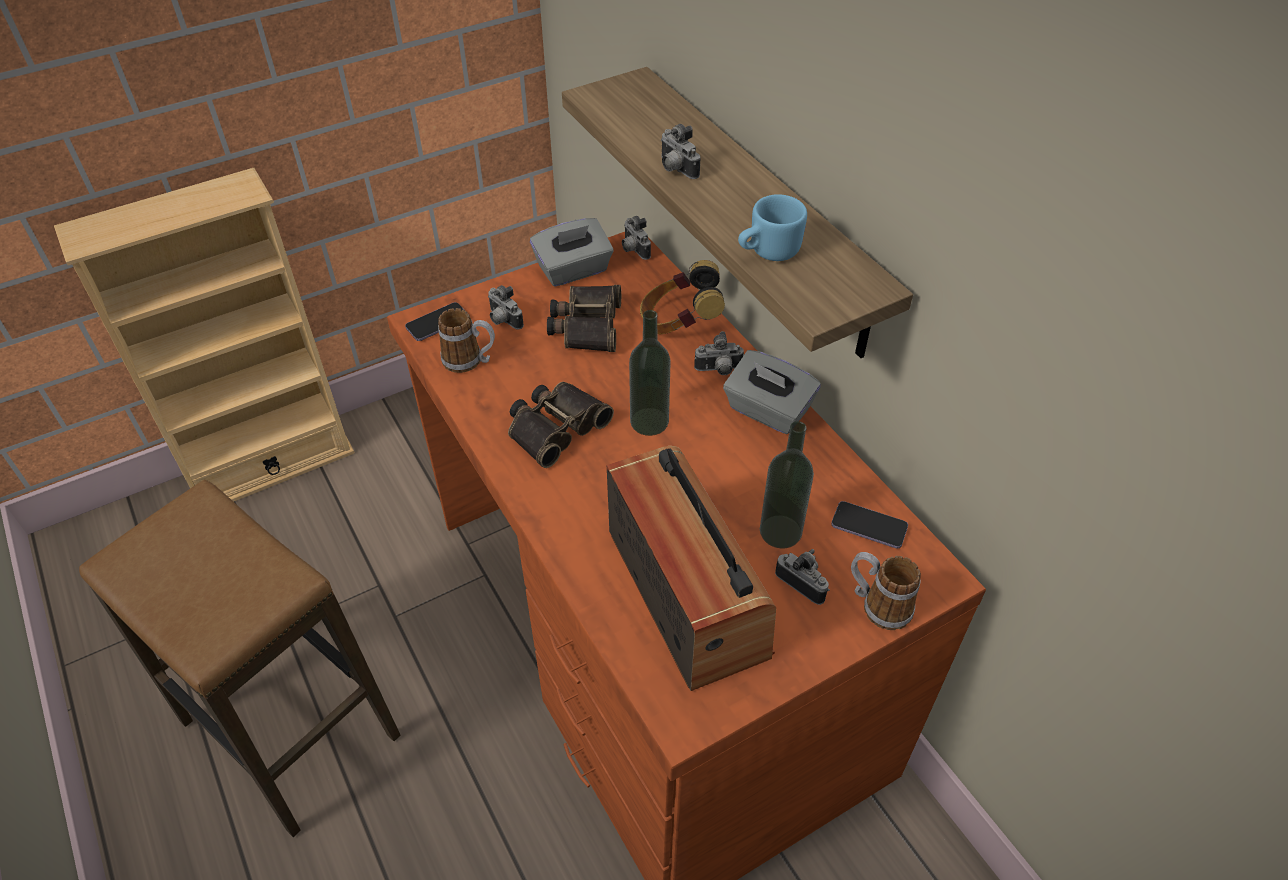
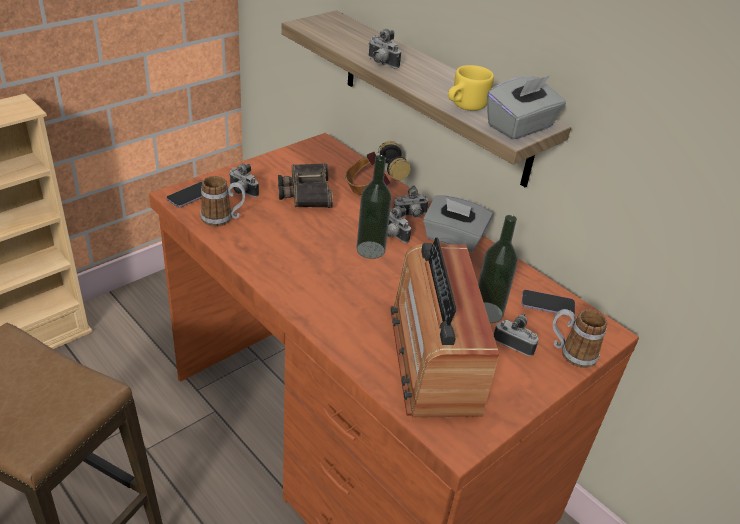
camera: 15 degrees left, 10 degrees down
binoculars [508,382,614,468] -> none
grey tissue box [530,218,614,286] -> grey tissue box moved to [487,76,566,140]
radio [607,446,776,691] -> radio turned 150 degrees counterclockwise [390,237,499,418]
camera [622,216,651,260] -> camera moved to [387,206,411,243]
blue mug [738,194,807,261] -> yellow mug [448,65,494,111]

